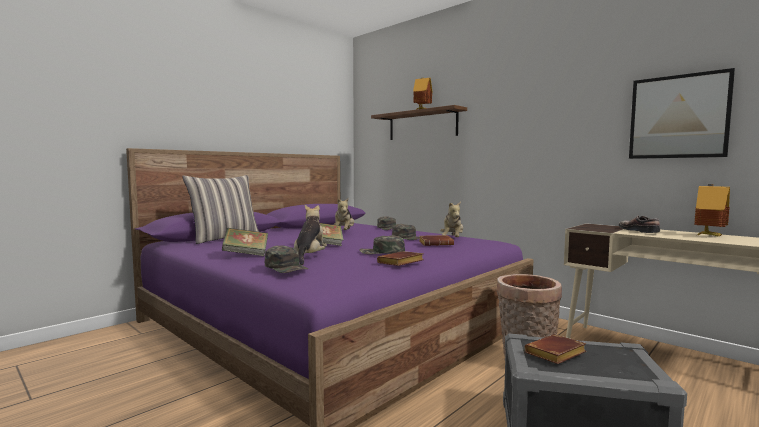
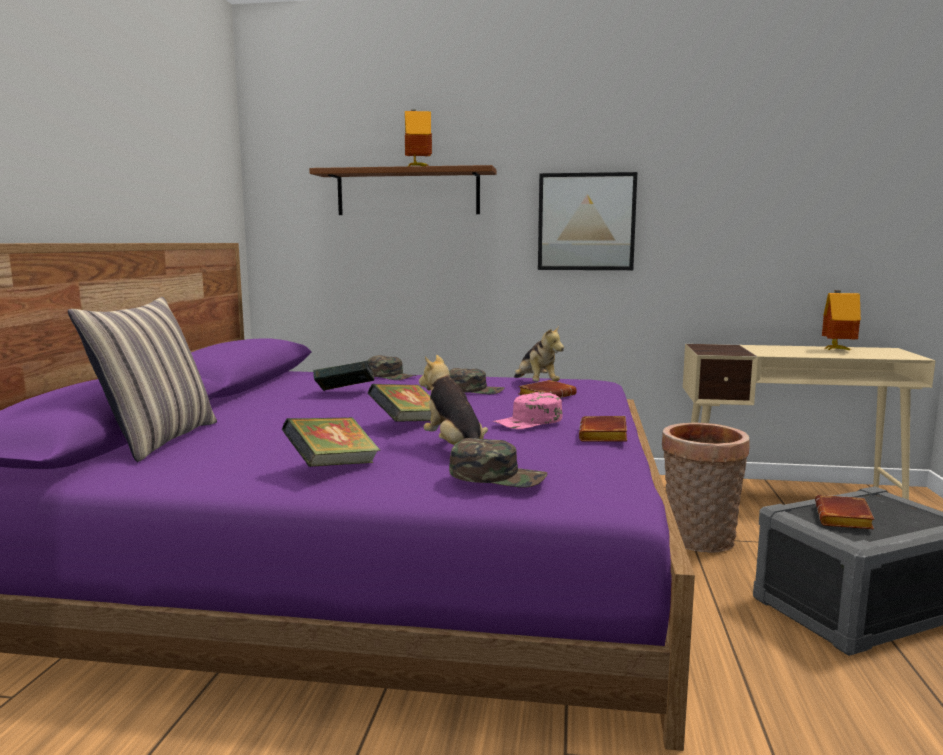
camera: 35 degrees left, 5 degrees up
plush toy [334,198,354,230] -> book [313,361,374,391]
green cap [359,235,405,254] -> pink cap [493,392,563,429]
shoe [619,215,660,233] -> none
picture [629,68,735,159] -> picture moved to [538,172,637,270]

